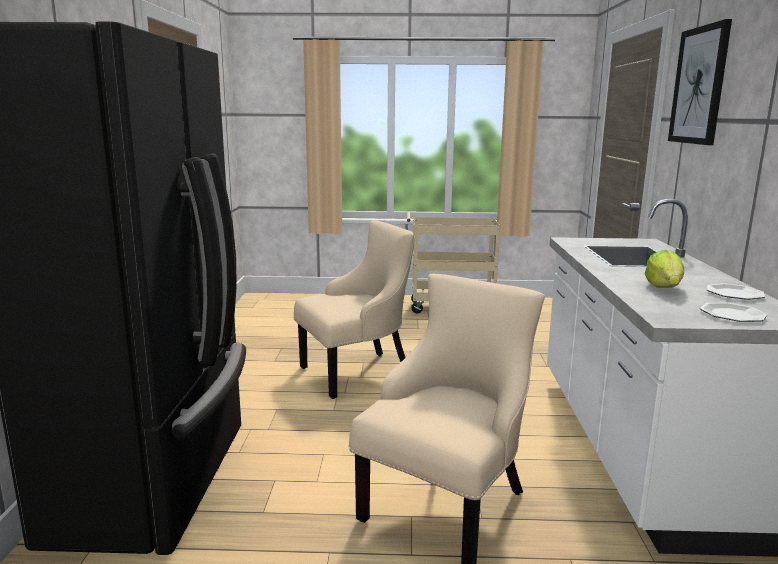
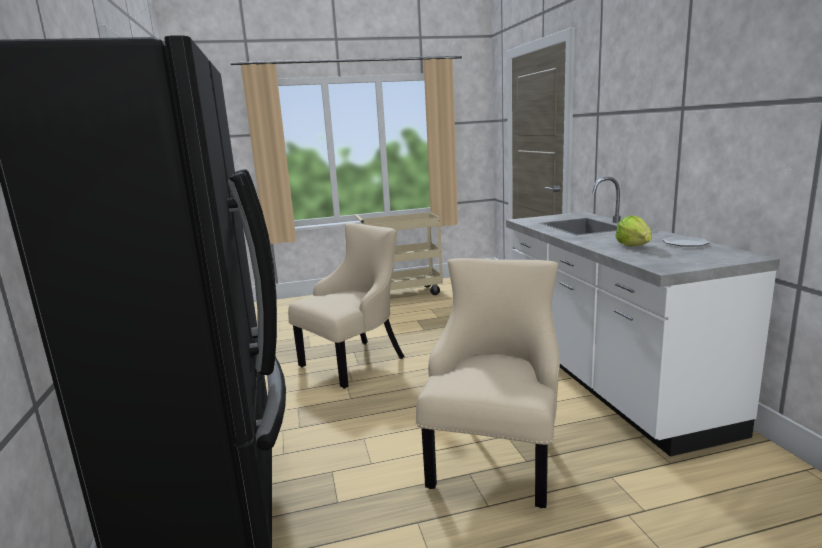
camera: 15 degrees left, 0 degrees up
picture [668,19,732,145] -> none
plate [700,303,767,322] -> none

